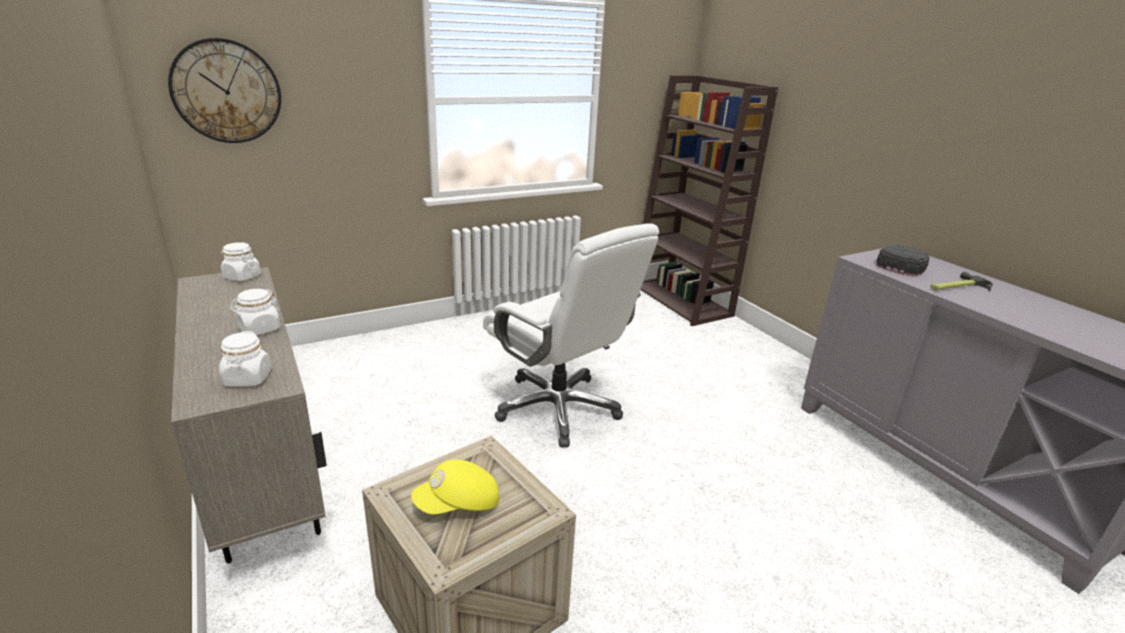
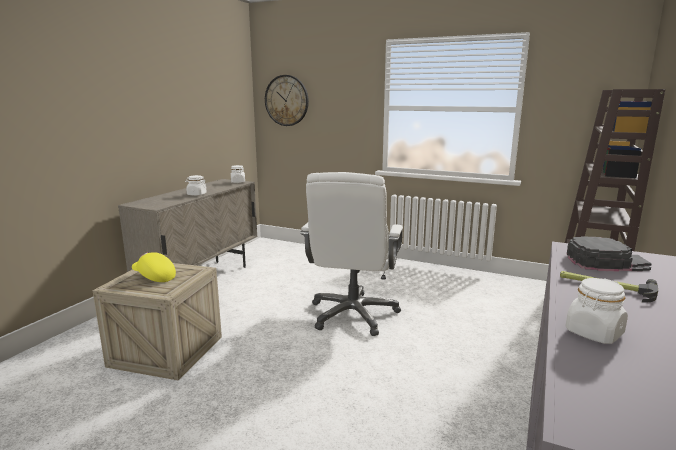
camera: 55 degrees right, 10 degrees down
white jar [219,331,272,387] -> white jar moved to [565,278,628,344]

